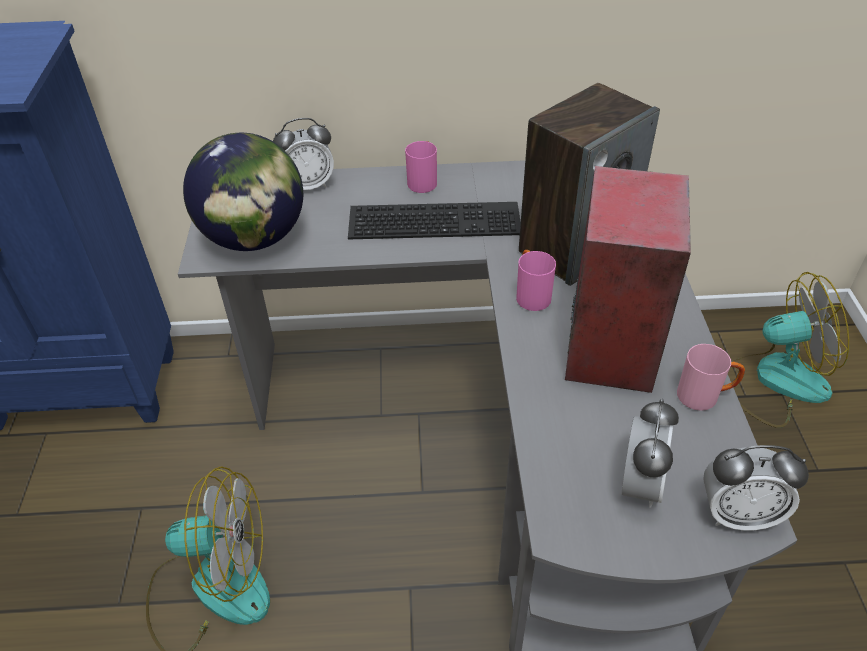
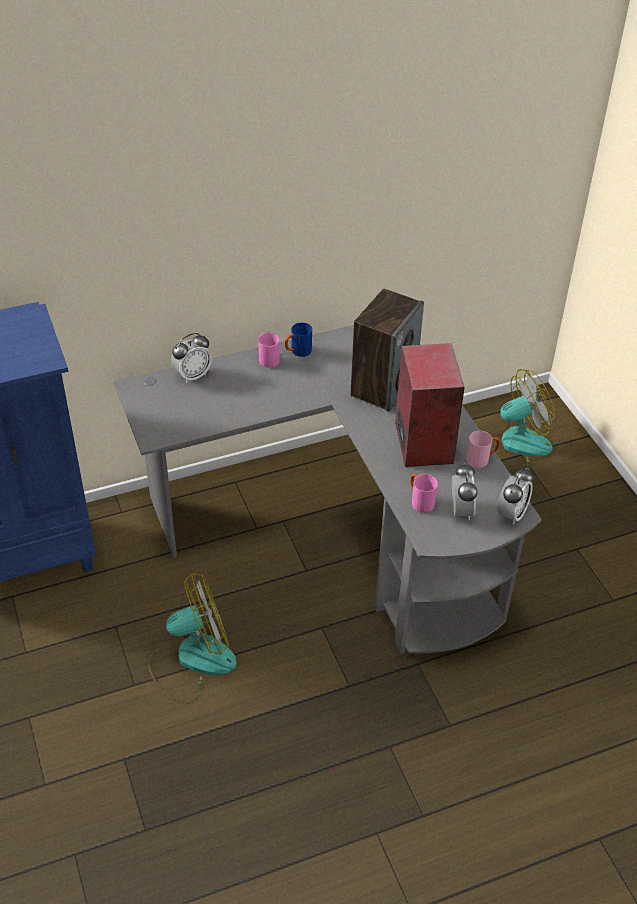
camera: 20 degrees left, 0 degrees up
globe [183,133,303,251] -> none
keyboard [348,202,521,239] -> none
pink mug [516,250,556,311] -> pink mug moved to [410,474,438,513]
alarm clock [703,445,809,531] -> alarm clock turned 45 degrees counterclockwise [497,468,534,525]
none -> blue mug [285,323,312,357]

